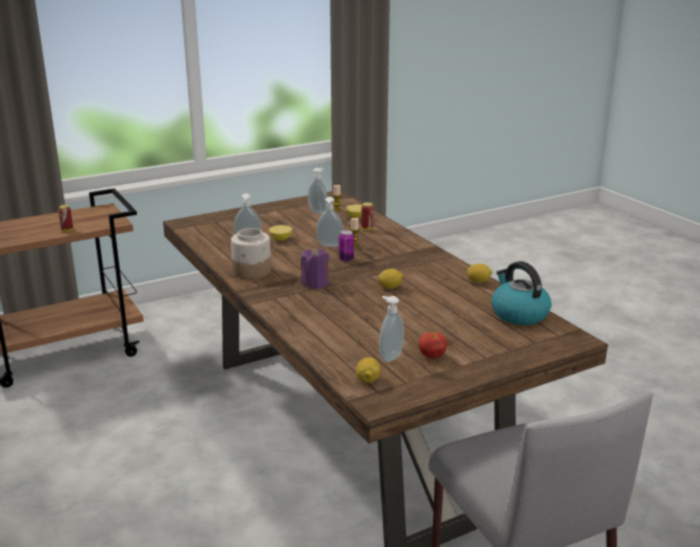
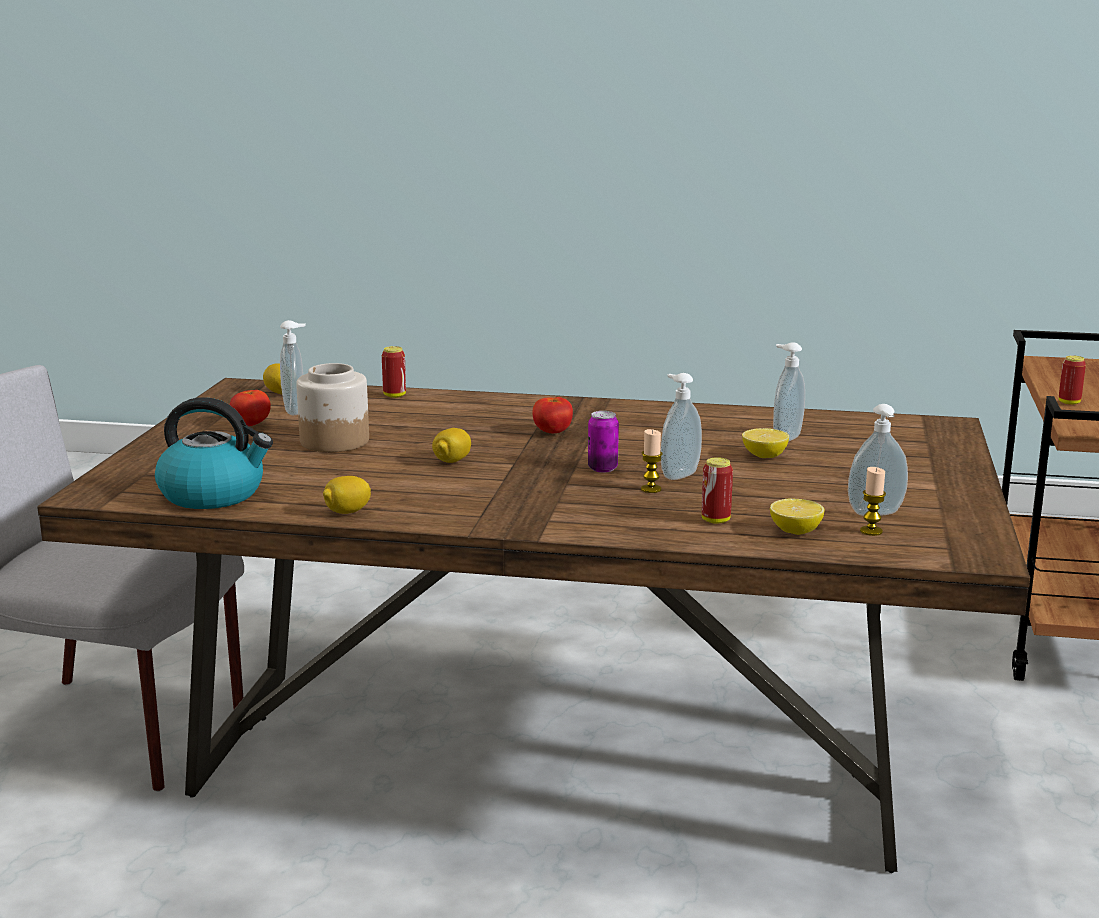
camera: 130 degrees right, 5 degrees down
jar [231,228,271,279] -> jar moved to [296,363,369,452]
purple candle [301,247,329,289] -> tomato [532,397,573,433]
none -> can [382,346,406,398]

